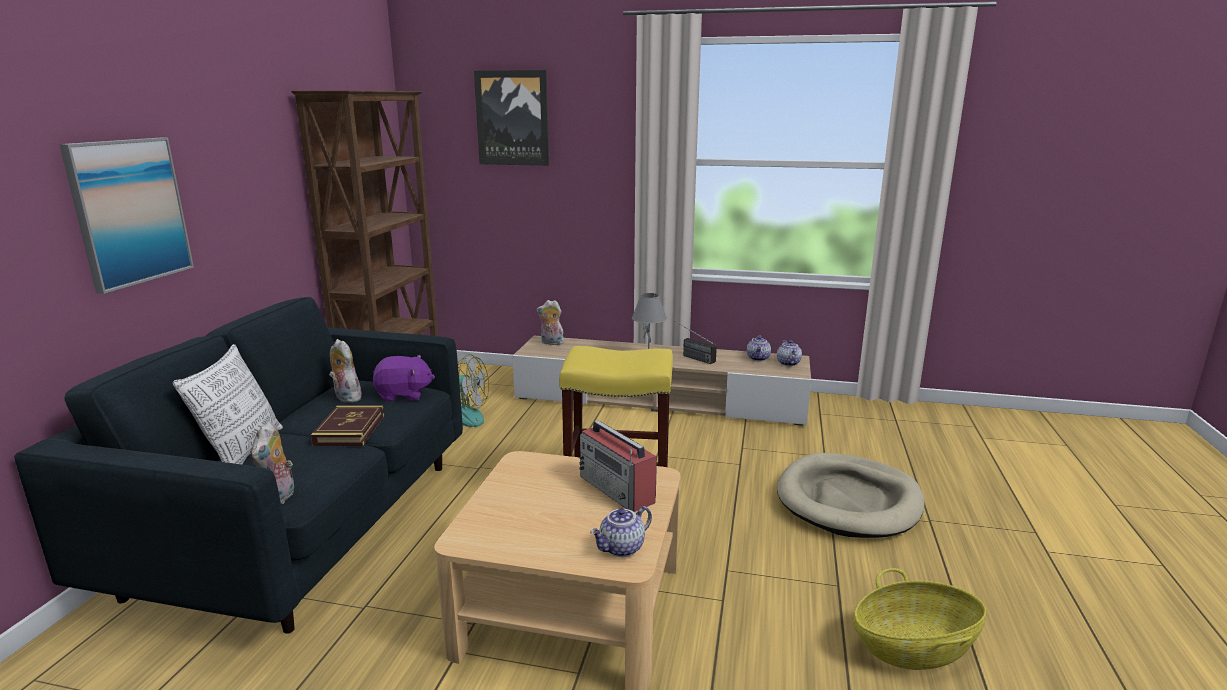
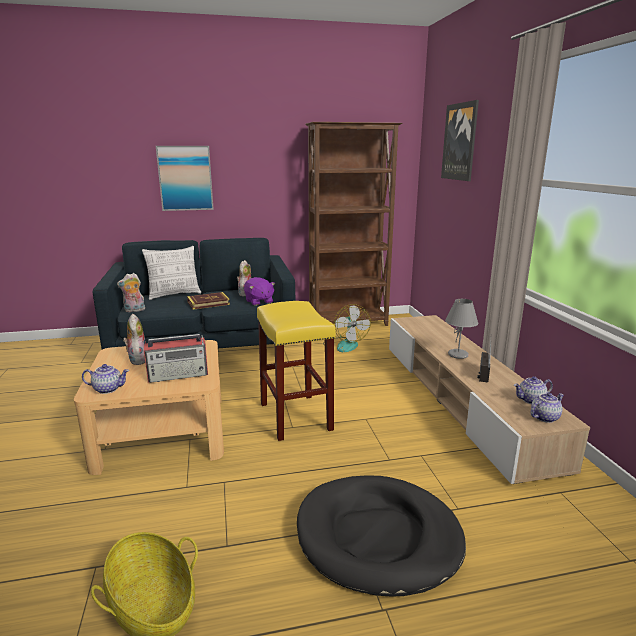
camera: 65 degrees right, 0 degrees up
plush toy [537,300,564,345] -> plush toy moved to [123,314,146,365]
radio [579,420,657,512] -> radio turned 135 degrees counterclockwise [144,334,208,383]
teapot [590,506,652,557] -> teapot turned 150 degrees clockwise [82,364,129,394]
beige dog bed [777,453,925,538] -> black dog bed [297,475,466,596]

